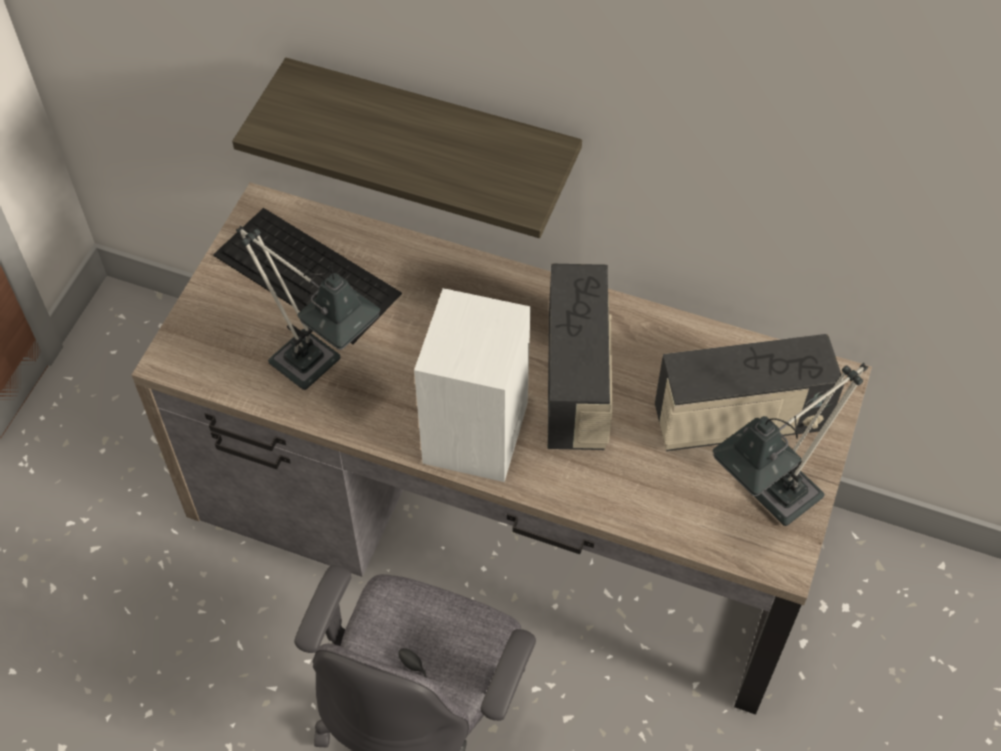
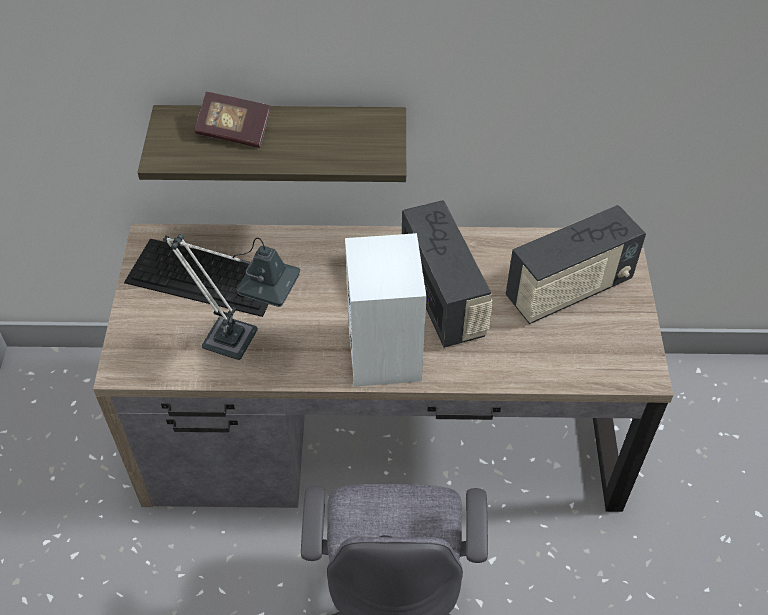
camera: 20 degrees left, 5 degrees down
table lamp [713,363,868,526] -> none
none -> book [194,92,271,148]

